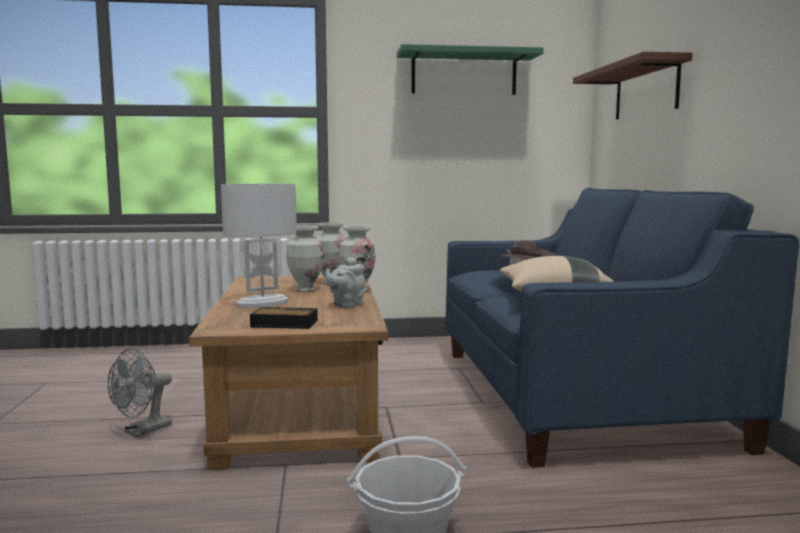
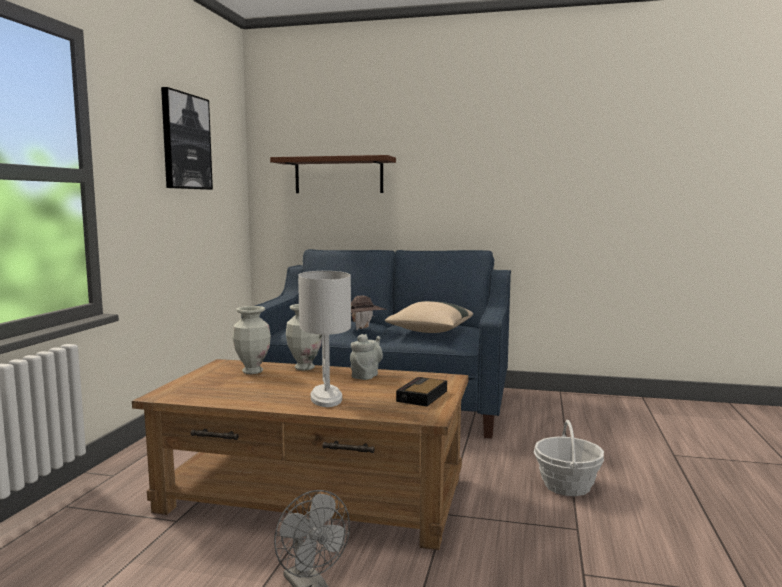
camera: 70 degrees left, 0 degrees up
vase [286,225,324,292] -> none
grey teapot [325,257,365,308] -> grey teapot turned 120 degrees counterclockwise [350,334,383,380]
green shelf [397,44,544,95] -> picture [161,87,213,190]

